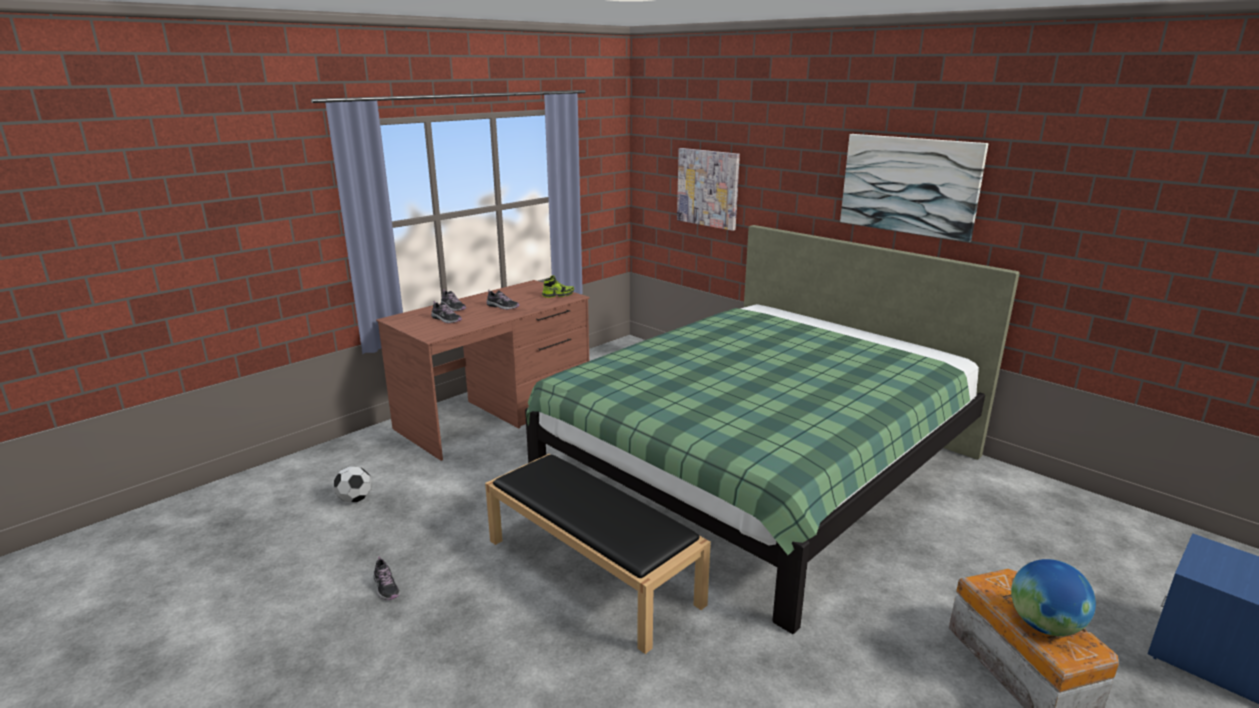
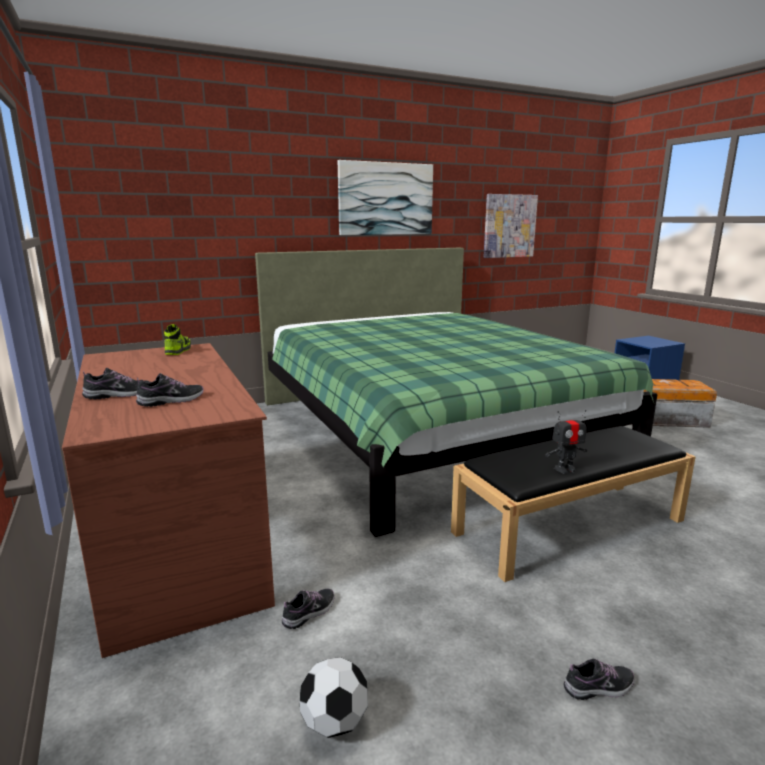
camera: 70 degrees left, 5 degrees down
shoe [486,290,519,310] -> shoe moved to [282,589,334,629]
picture [677,148,740,231] -> picture moved to [484,194,538,258]
globe [1011,559,1096,636] -> none
none -> toy robot [545,410,587,474]

